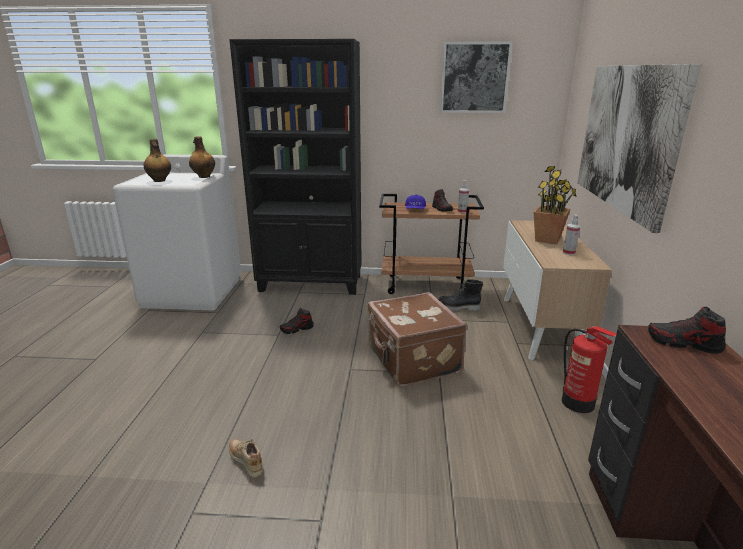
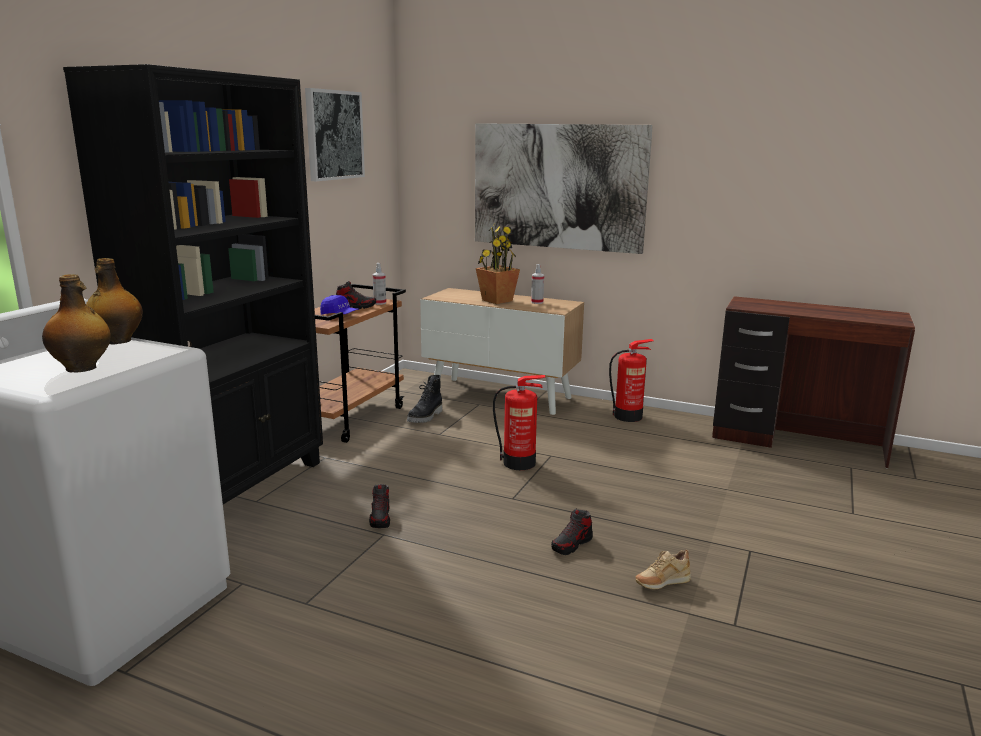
camera: 70 degrees left, 5 degrees down
brown suitcase [368,292,467,387] -> fire extinguisher [493,375,545,470]
shoe [648,307,726,354] -> shoe moved to [551,509,593,555]

